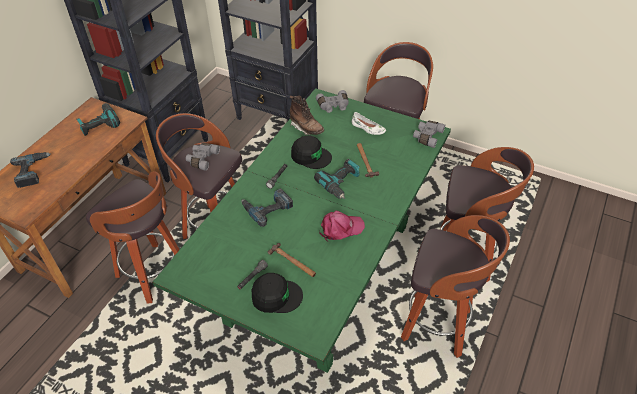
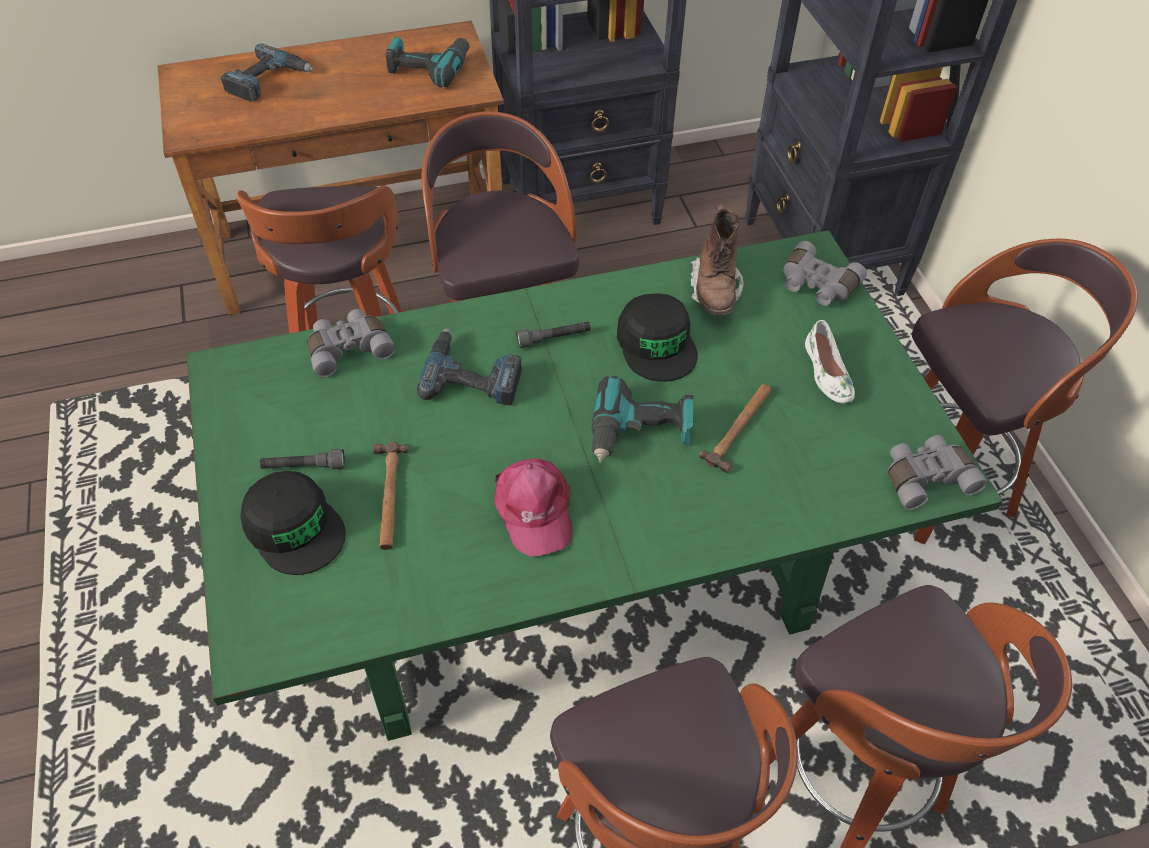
camera: 45 degrees right, 5 degrees up
grey binoculars [186,143,220,171] -> grey binoculars moved to [307,309,395,377]
pink cap [319,211,365,241] -> pink cap turned 45 degrees clockwise [494,458,572,557]

